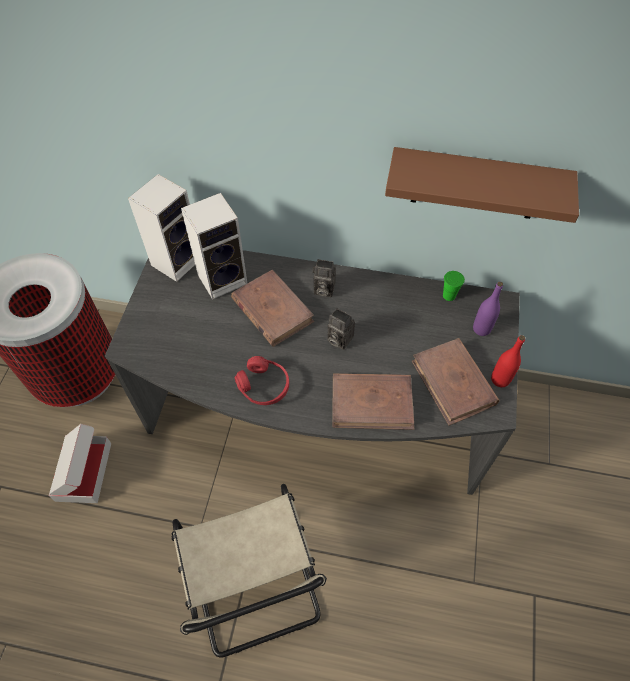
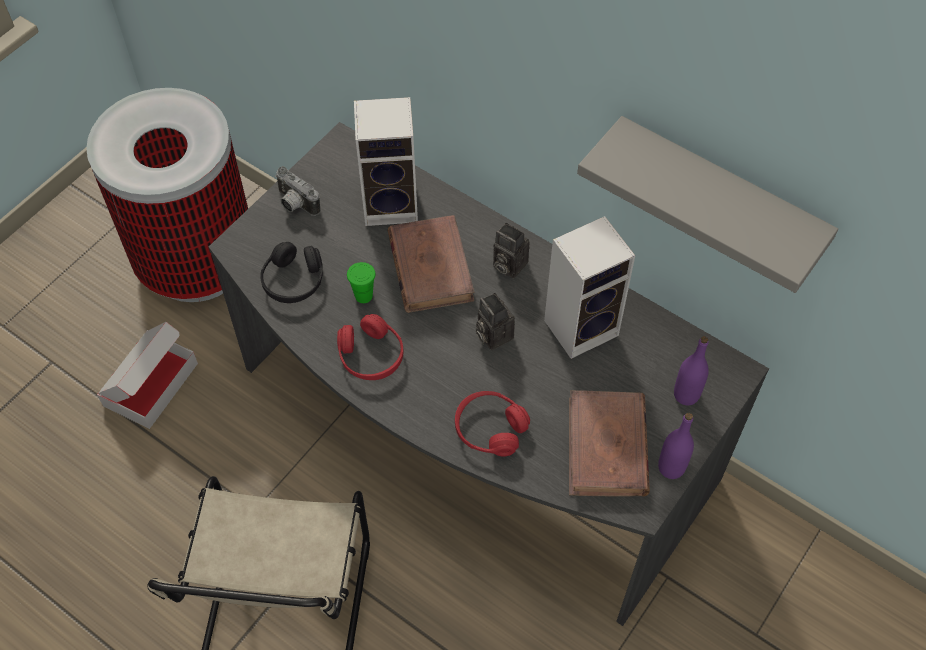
camera: 25 degrees right, 0 degrees up
speaker [128,174,195,282] -> speaker moved to [544,216,635,359]
brown book [332,373,414,430] -> red headphones [455,391,530,457]
brown shelf [385,147,579,223] -> grey shelf [577,116,838,293]
green cup [443,271,465,301] -> green cup moved to [347,262,376,303]
red bottle [491,335,525,387] -> purple bottle [658,413,694,479]
none -> black headphones [260,242,323,303]
none -> camera [275,166,320,216]

